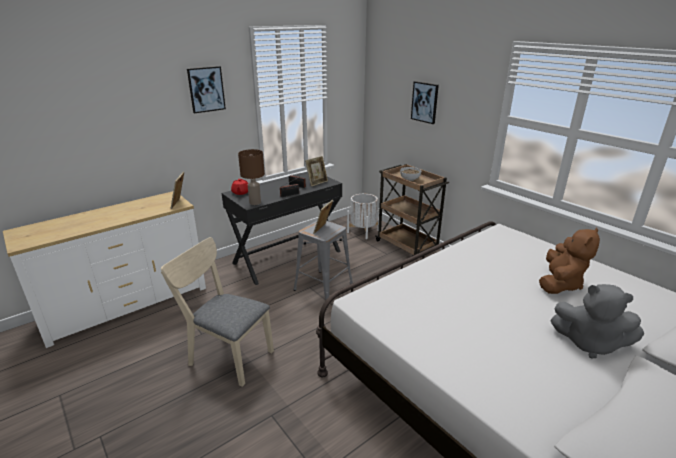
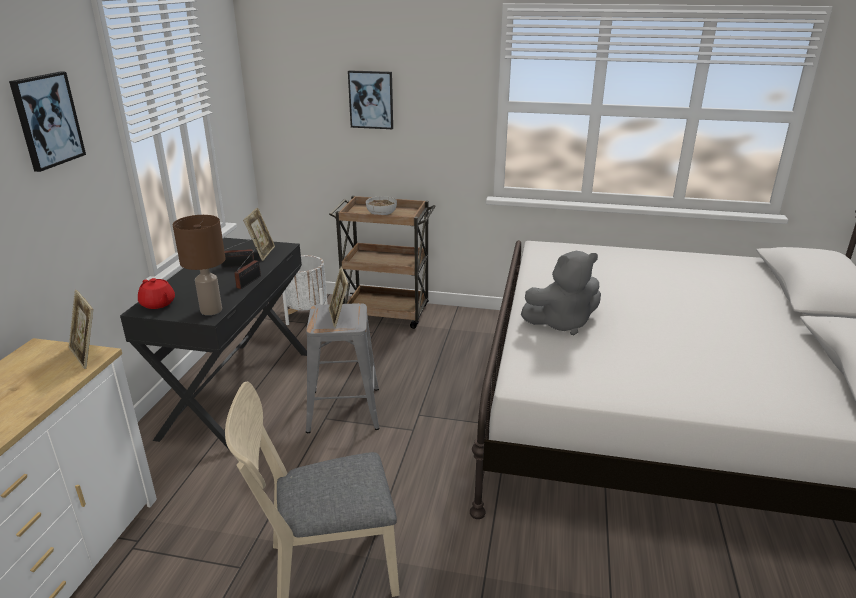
camera: 40 degrees left, 0 degrees up
brown plush toy [539,228,600,294] -> none
grey plush toy [550,284,644,359] -> grey plush toy moved to [521,251,601,335]

